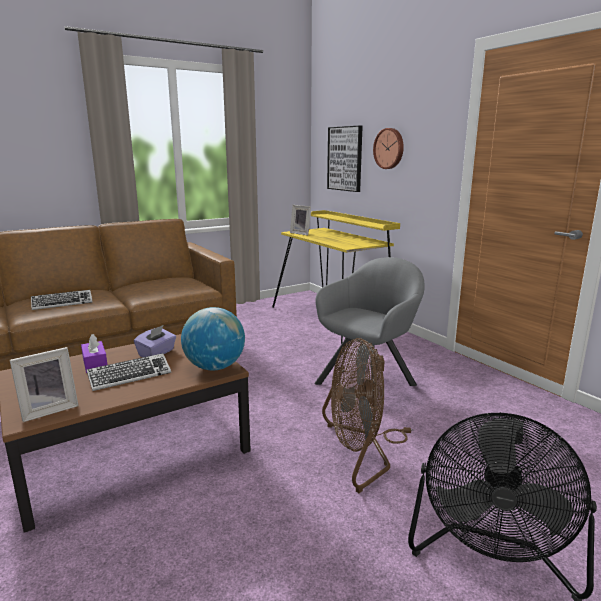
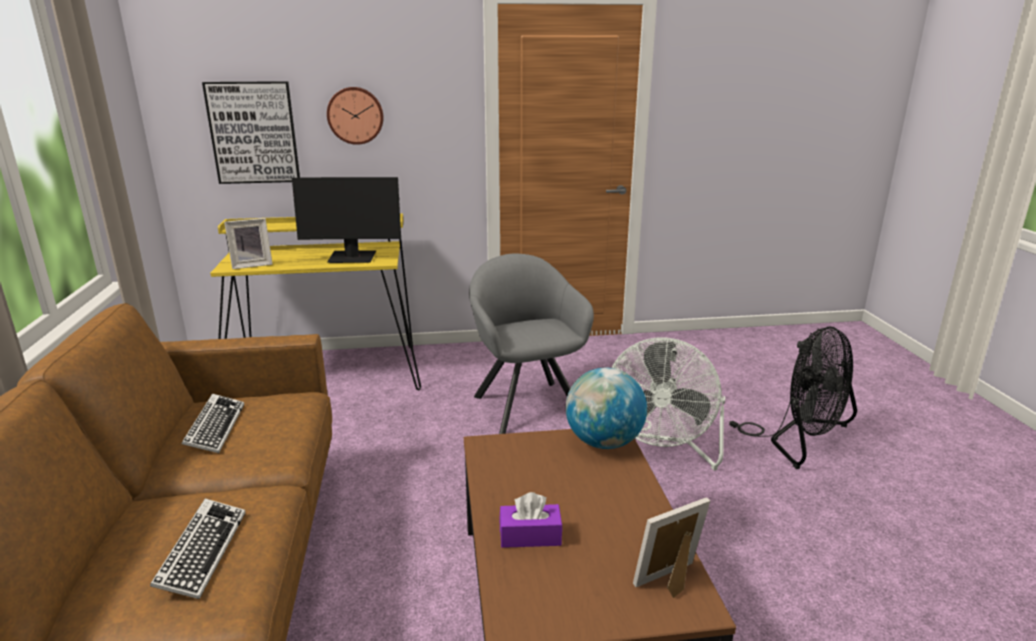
camera: 65 degrees left, 5 degrees up
picture frame [10,347,79,422] -> picture frame turned 105 degrees counterclockwise [633,497,710,598]
keyboard [87,353,171,391] -> keyboard moved to [182,394,244,453]
purple tissue box [134,325,176,357] -> none
brown fan [322,338,413,493] -> white fan [611,337,725,471]
none -> monitor [292,177,401,263]

